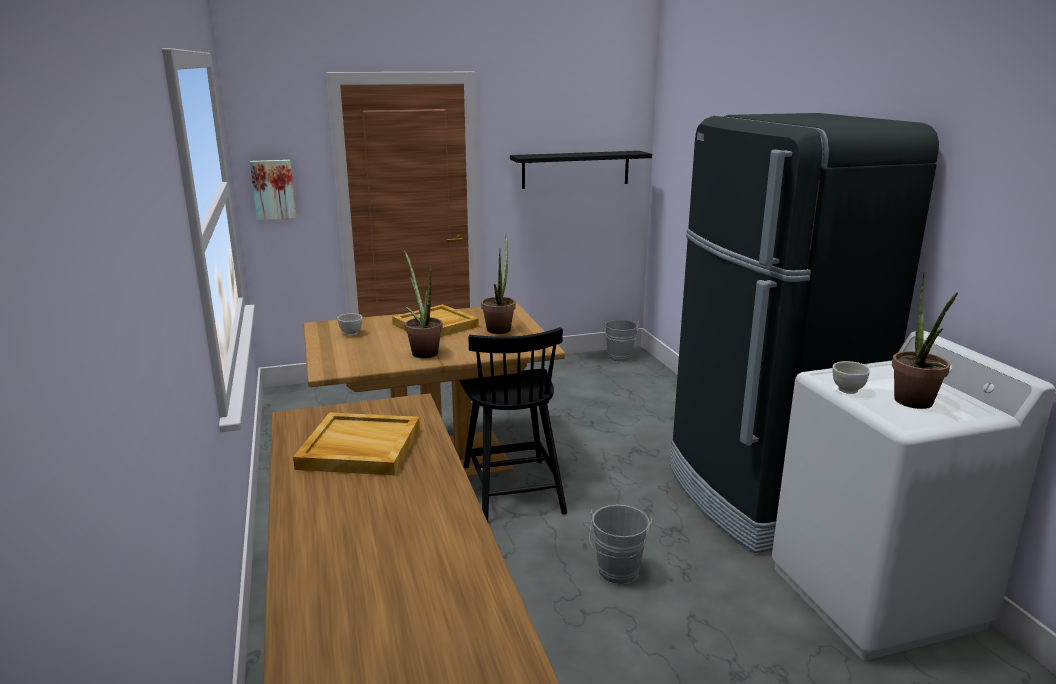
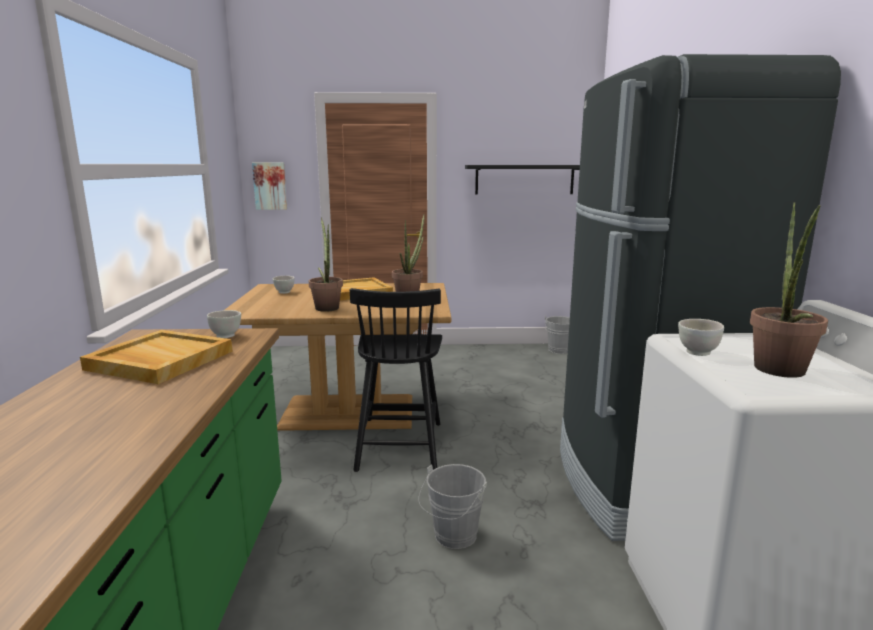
camera: 15 degrees right, 5 degrees down
none -> white bowl [207,310,241,338]

